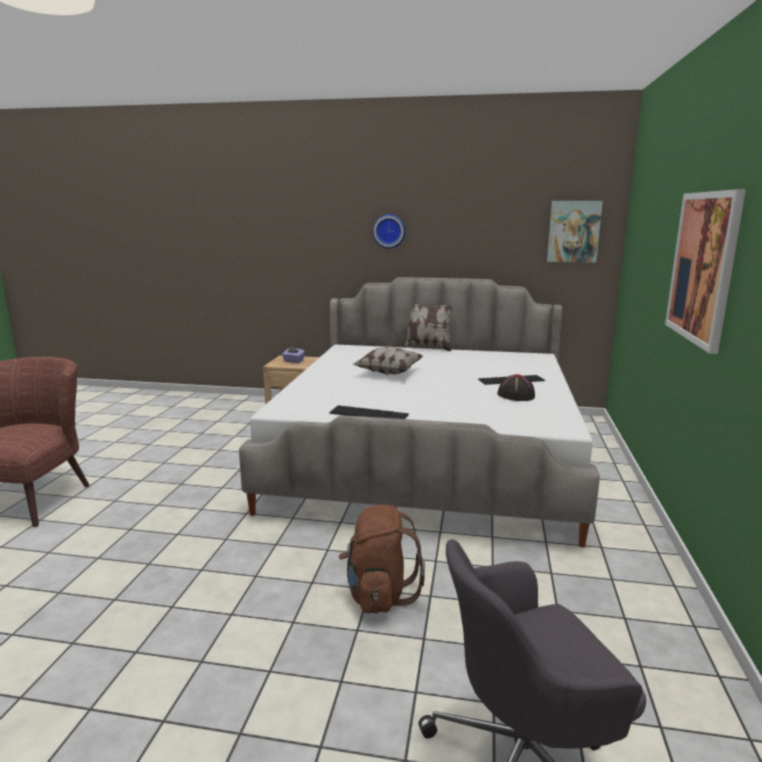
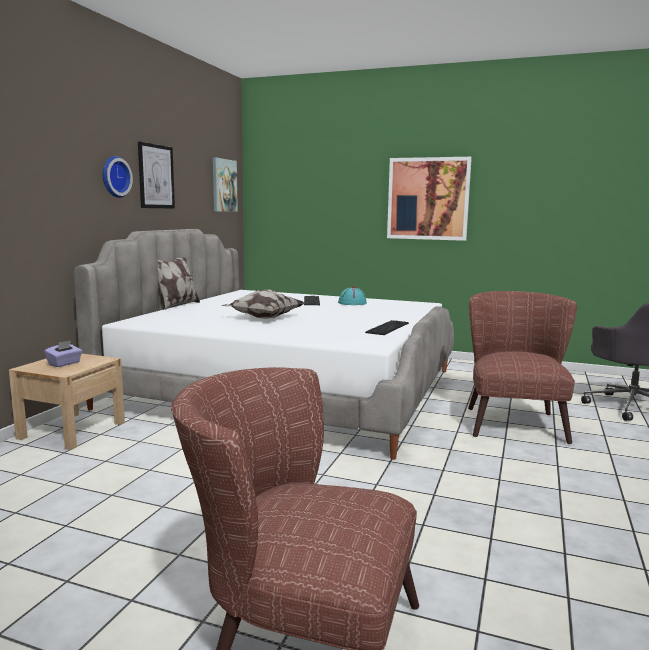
camera: 80 degrees left, 5 degrees down
brown backpack [339,504,425,614] -> brown armchair [468,291,577,444]
black hat [497,374,535,401] -> turquoise hat [338,287,367,305]
none -> picture [138,141,175,209]

